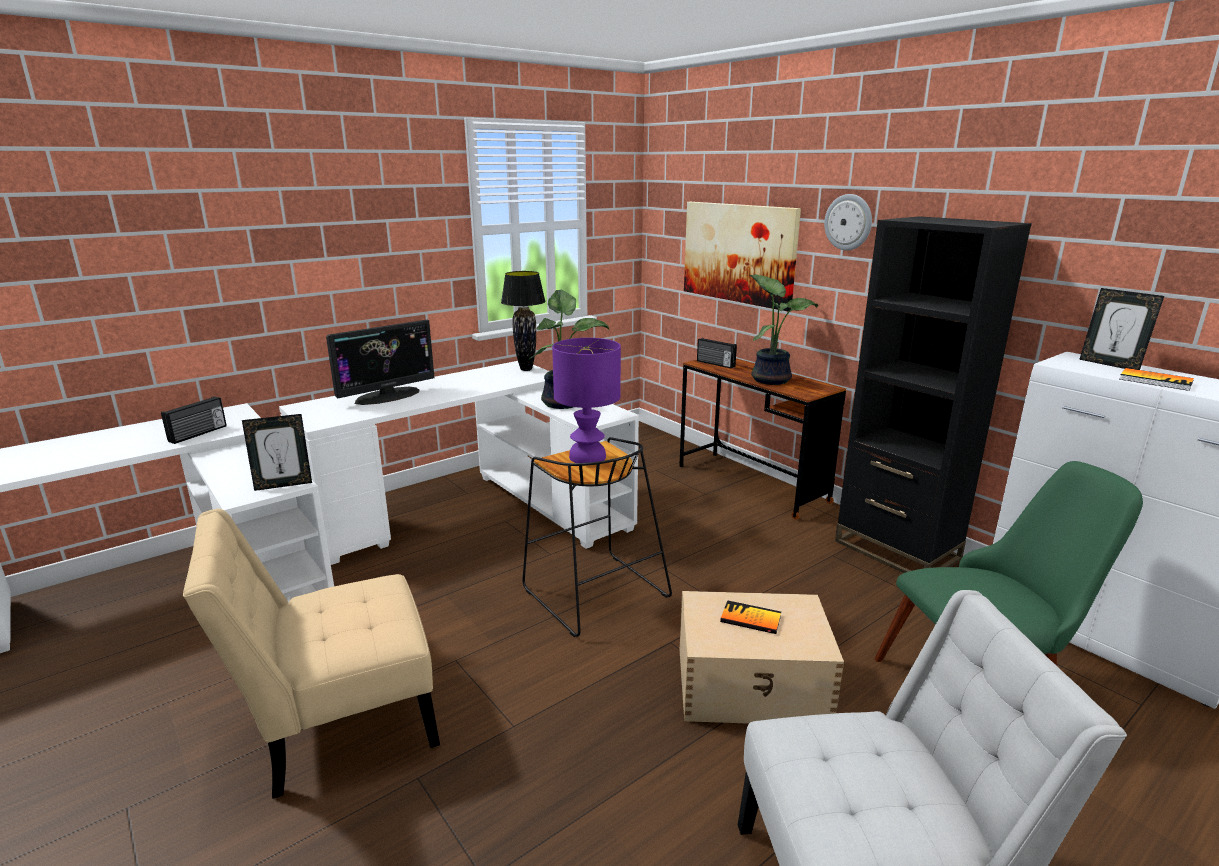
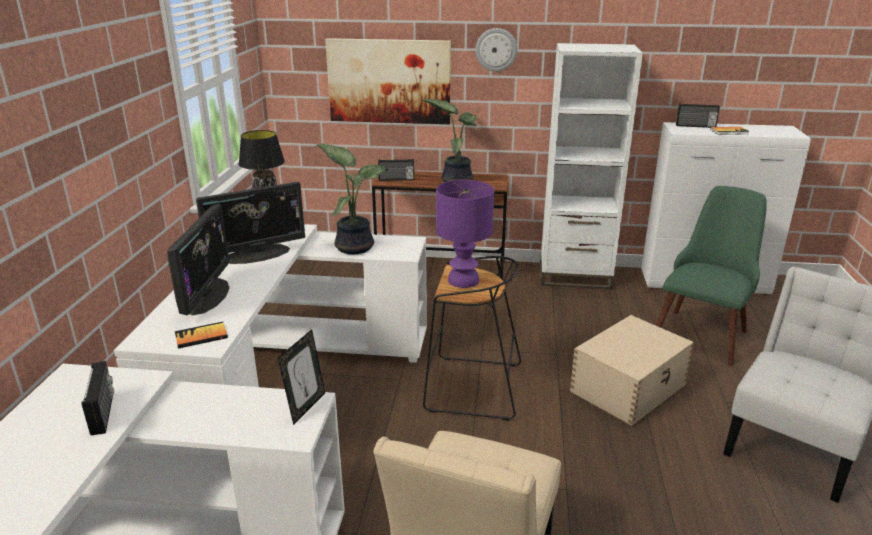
camera: 45 degrees left, 5 degrees up
book [720,600,781,634] -> book moved to [175,322,228,349]
black bookcase [835,216,1032,573] -> white bookcase [540,43,643,289]
picture frame [1079,288,1164,370] -> radio [676,103,720,128]
none -> monitor [196,182,305,264]

